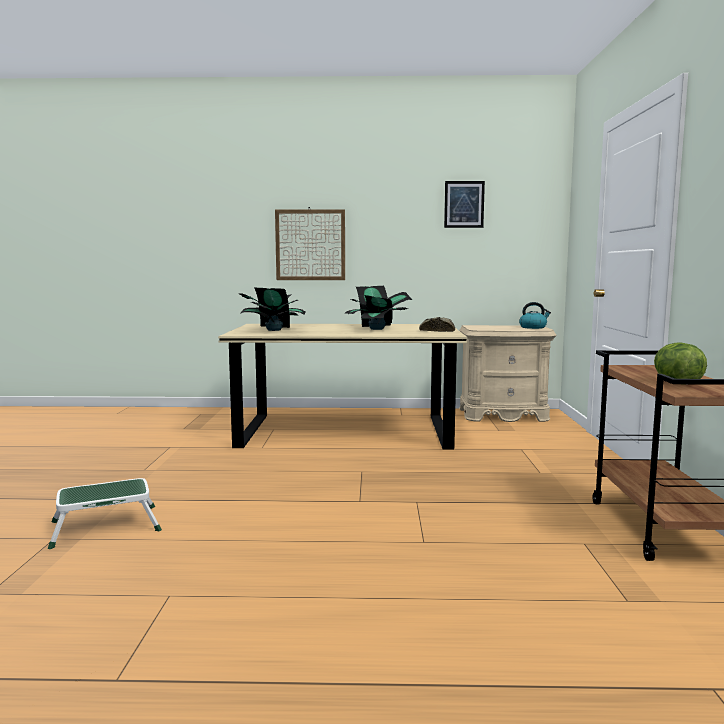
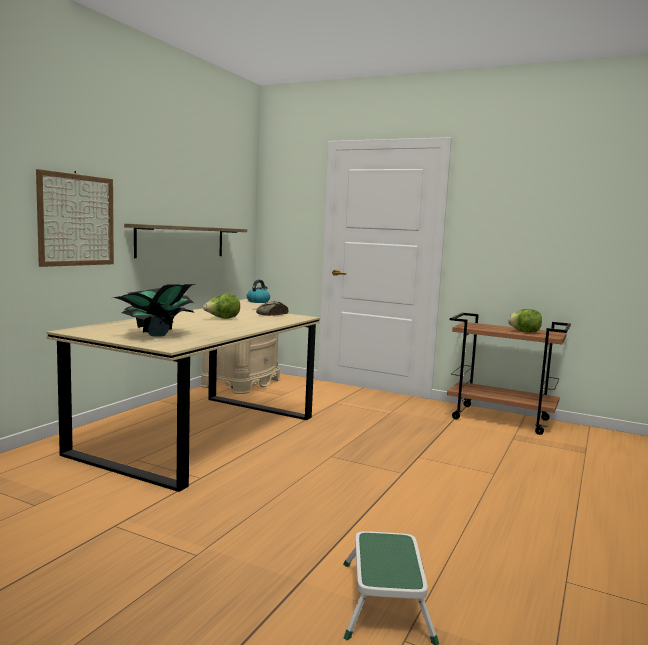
camera: 65 degrees left, 0 degrees up
potted plant [345,286,412,330] -> lettuce [203,293,240,319]
picture [444,181,485,228] -> none
none -> shelf [124,224,247,258]

